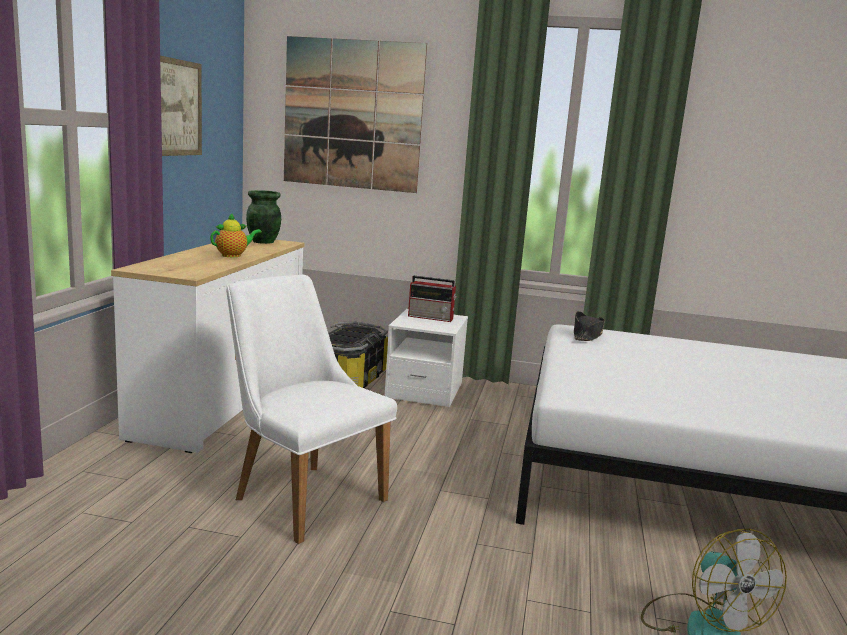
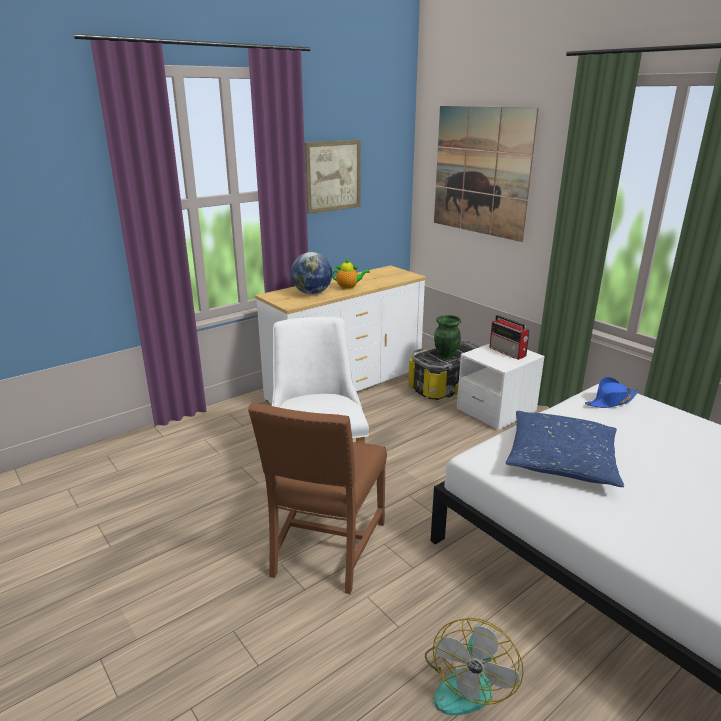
camera: 40 degrees right, 10 degrees up
green vase [246,190,281,244] -> green vase moved to [434,315,461,357]
black hat [574,311,604,341] -> blue hat [585,377,639,408]
none -> brown chair [248,403,387,594]
none -> globe [291,252,332,294]
none -> blue pillow [506,411,624,487]

